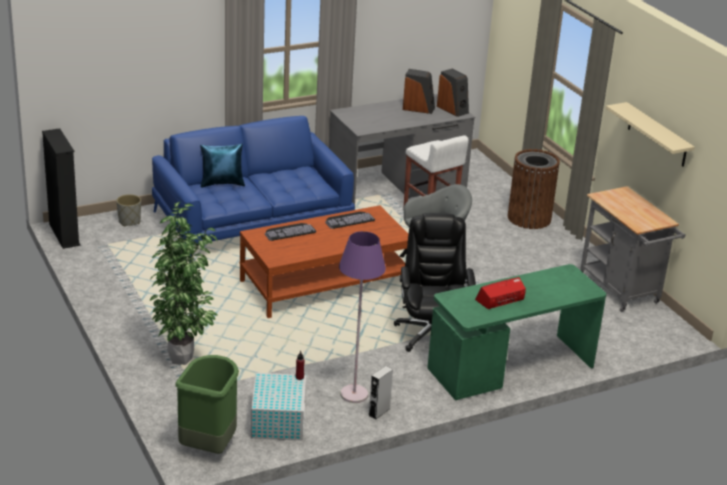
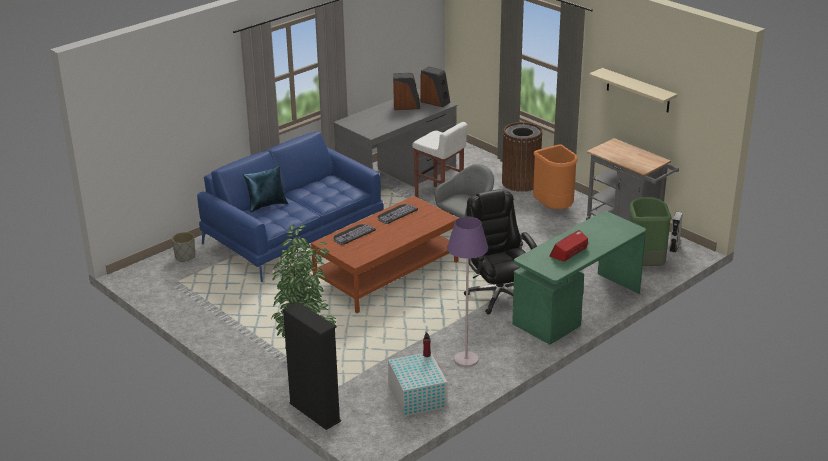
camera: 15 degrees left, 0 degrees up
black bookcase [42,128,80,249] -> black bookcase moved to [282,302,341,430]
green trash can [175,355,239,454] -> green trash can moved to [629,197,672,266]
grey speaker [368,366,393,420] -> grey speaker moved to [669,211,683,253]
none -> orange trash can [533,145,578,209]

